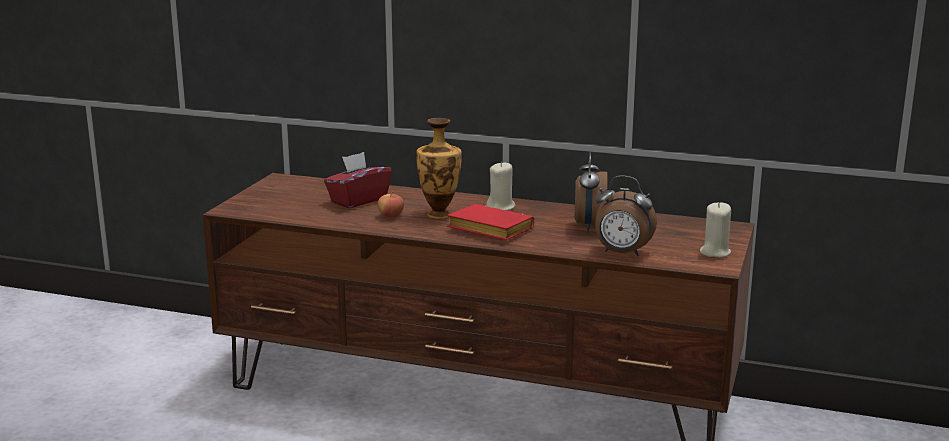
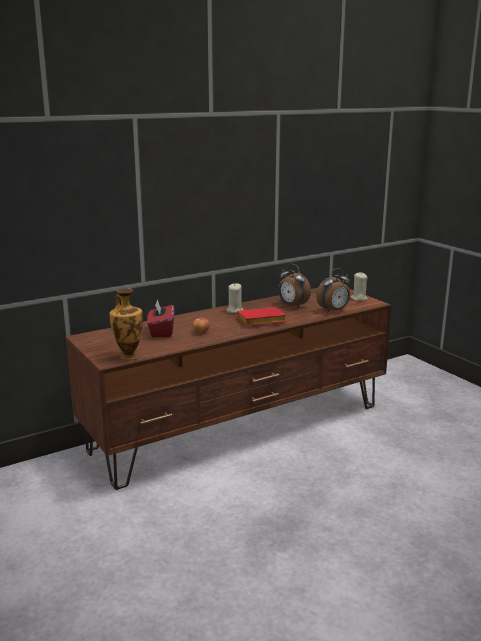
camera: 50 degrees left, 0 degrees up
vase [416,118,462,219] -> vase moved to [110,288,143,360]

